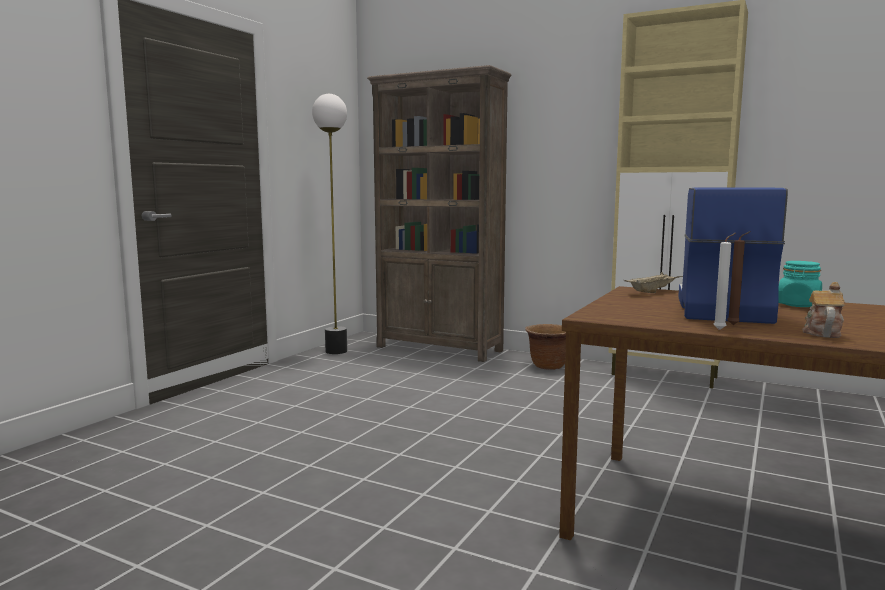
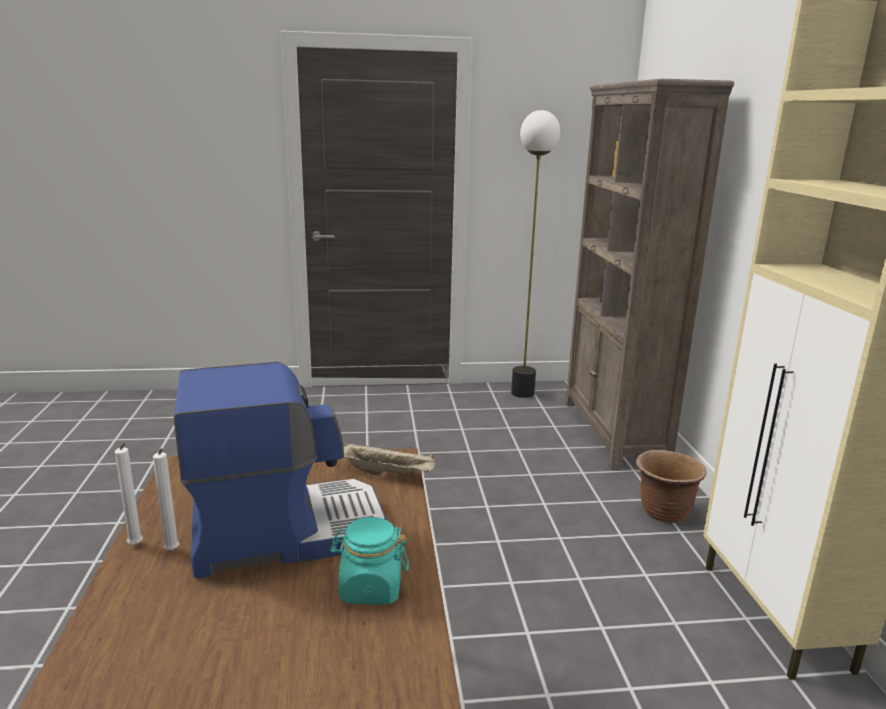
camera: 55 degrees right, 10 degrees up
brown candle [727,231,751,325] -> white candle [153,448,179,551]
teapot [802,282,845,338] -> none

